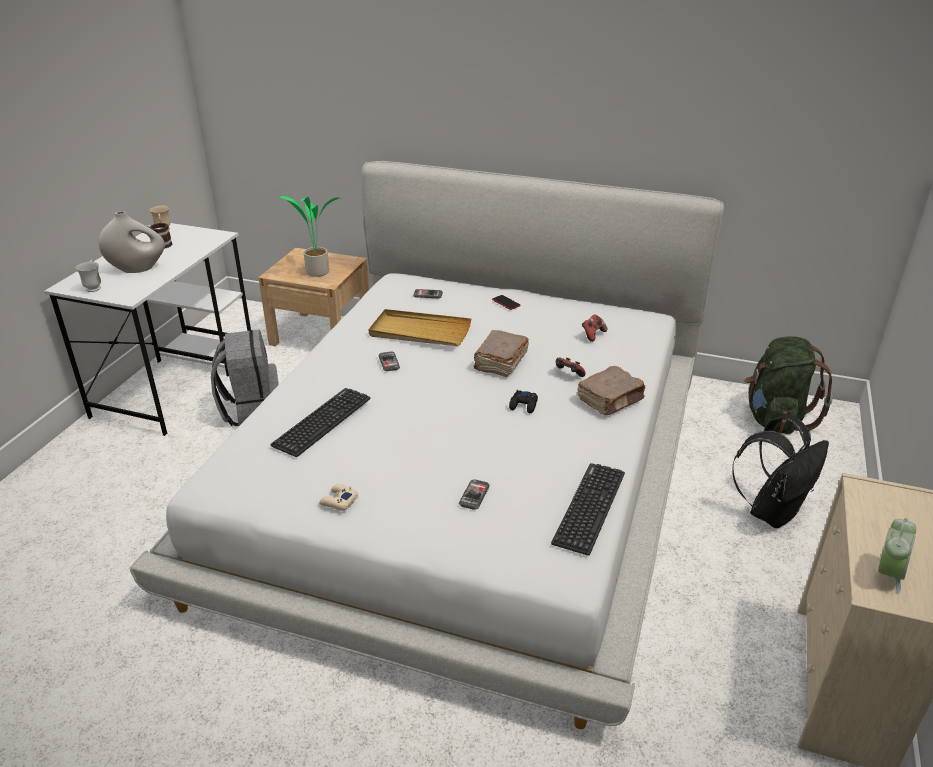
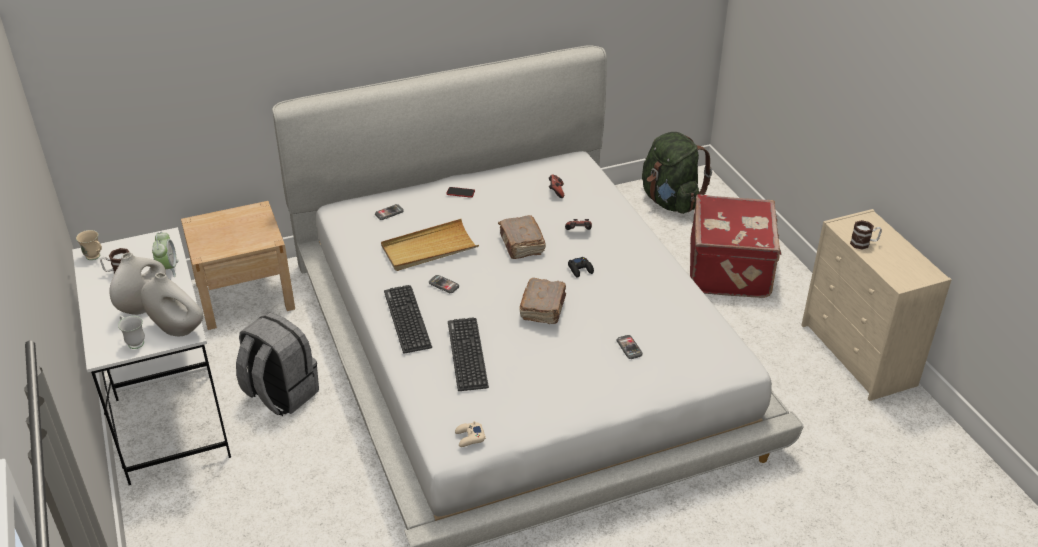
camera: 40 degrees left, 5 degrees up
potted plant [279,196,340,277] -> none
beige game controller [319,484,358,511] -> beige game controller moved to [455,421,486,447]
keyboard [551,463,625,556] -> keyboard moved to [384,285,432,354]
brown book [578,366,645,415] -> brown book moved to [519,278,566,324]
black backpack [732,415,829,528] -> red suitcase [690,194,782,298]
alarm clock [878,518,916,594] -> alarm clock moved to [152,232,178,277]
none -> white vase [141,273,203,336]
none -> mug [850,220,882,250]

